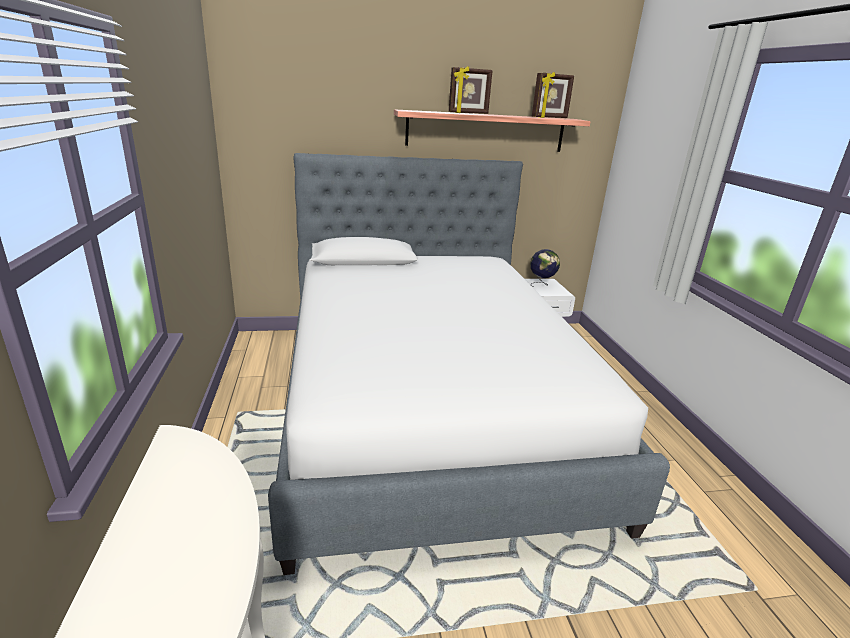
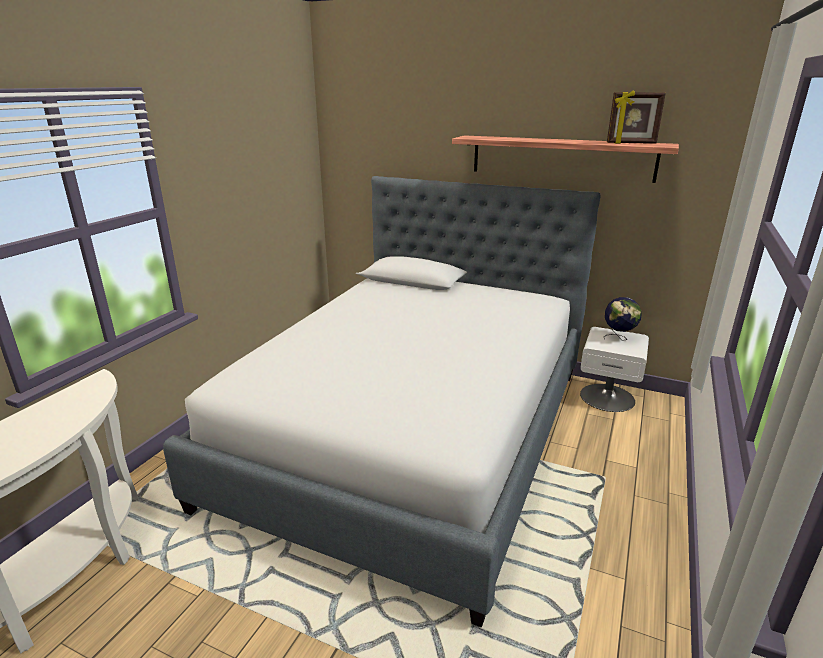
camera: 35 degrees right, 0 degrees up
picture frame [449,66,493,114] -> none

